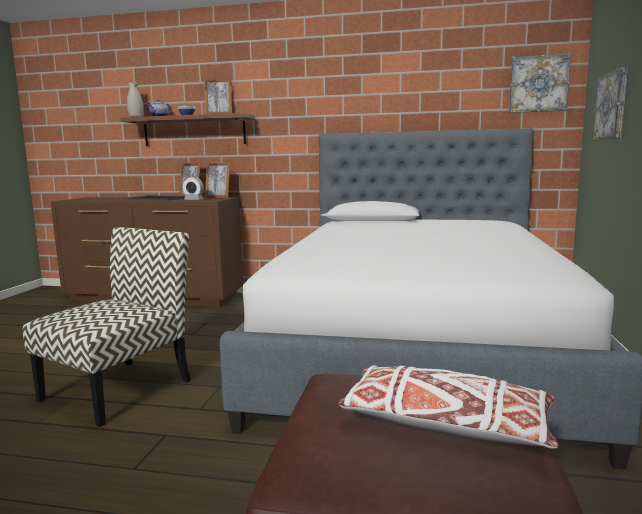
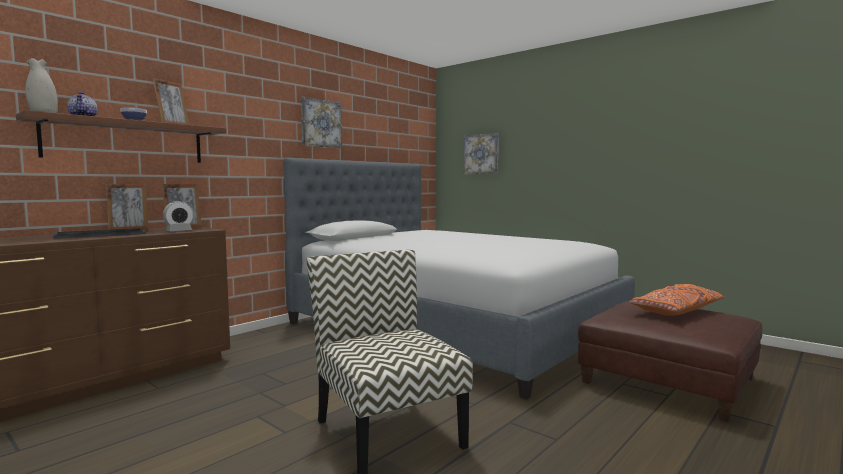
camera: 60 degrees left, 5 degrees down
white pillow [339,366,559,449] -> orange pillow [629,284,725,316]
picture [509,53,571,113] -> picture moved to [301,97,342,148]

